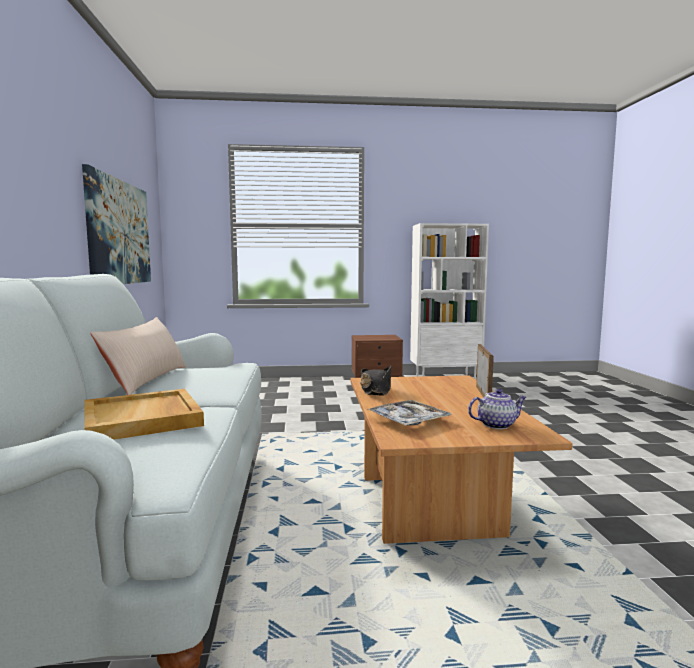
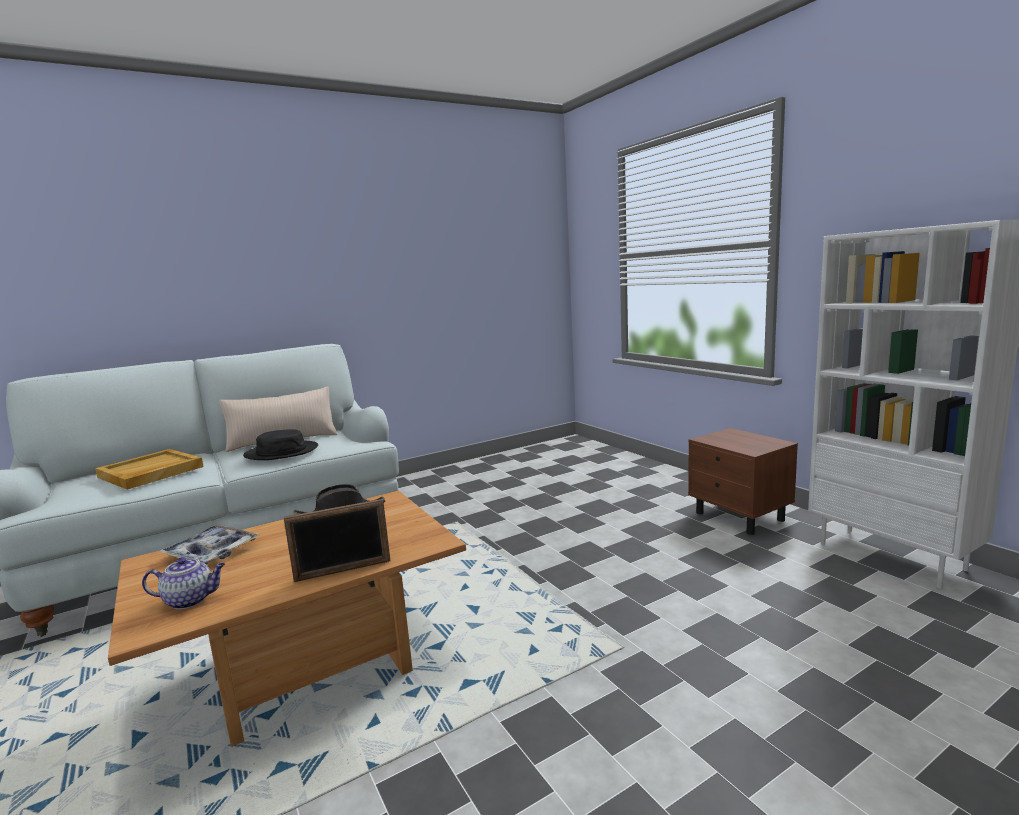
camera: 65 degrees right, 5 degrees up
picture [82,164,151,284] -> none
teapot [468,389,526,429] -> teapot turned 60 degrees counterclockwise [142,557,225,609]
none -> black hat [243,429,318,460]

